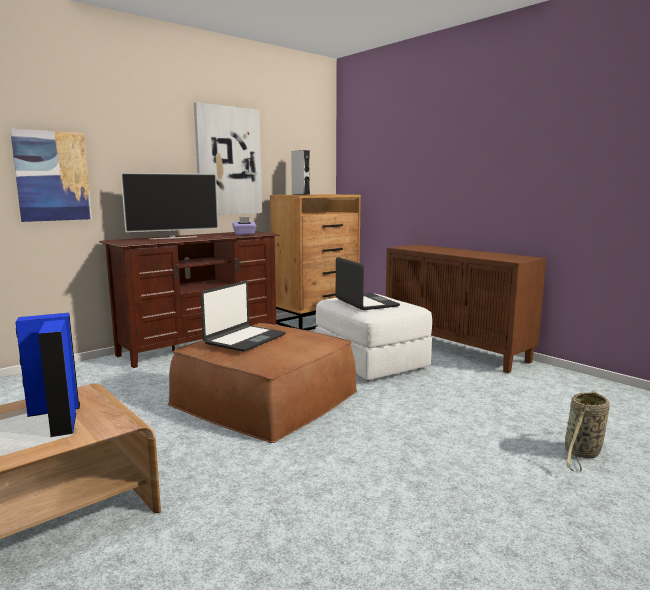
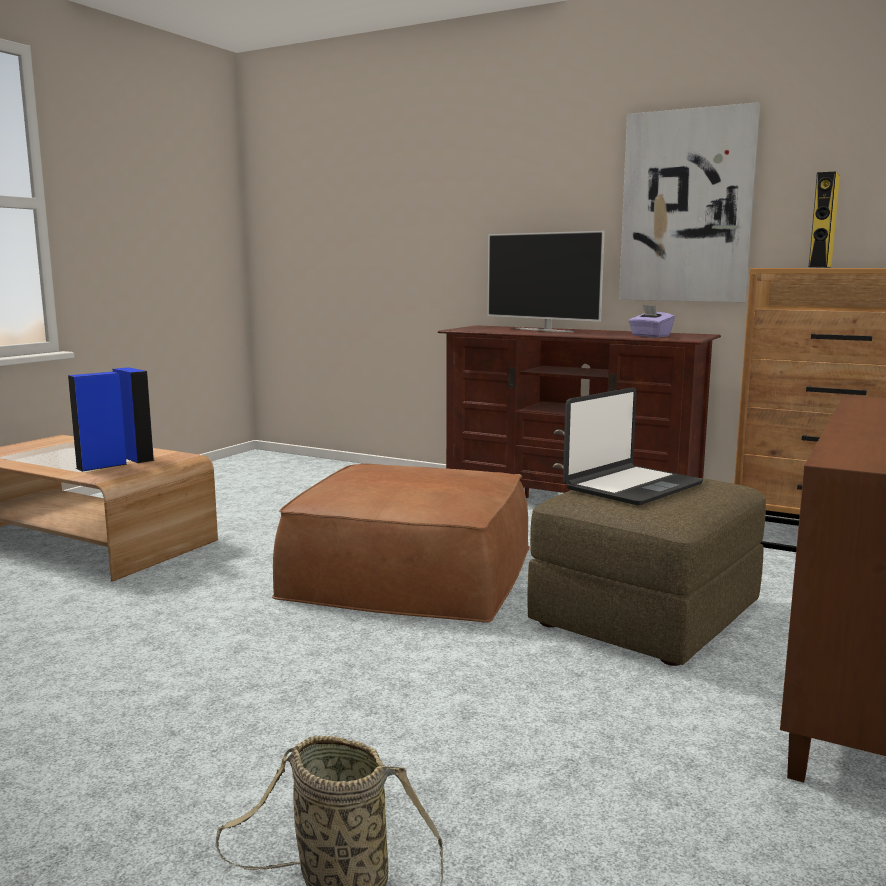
camera: 70 degrees right, 0 degrees up
picture [10,129,92,222] -> none
laptop [200,281,286,352] -> none
grey speaker [291,150,310,195] -> yellow speaker [808,172,840,268]
white ottoman [315,293,432,381] -> brown ottoman [528,477,766,666]

